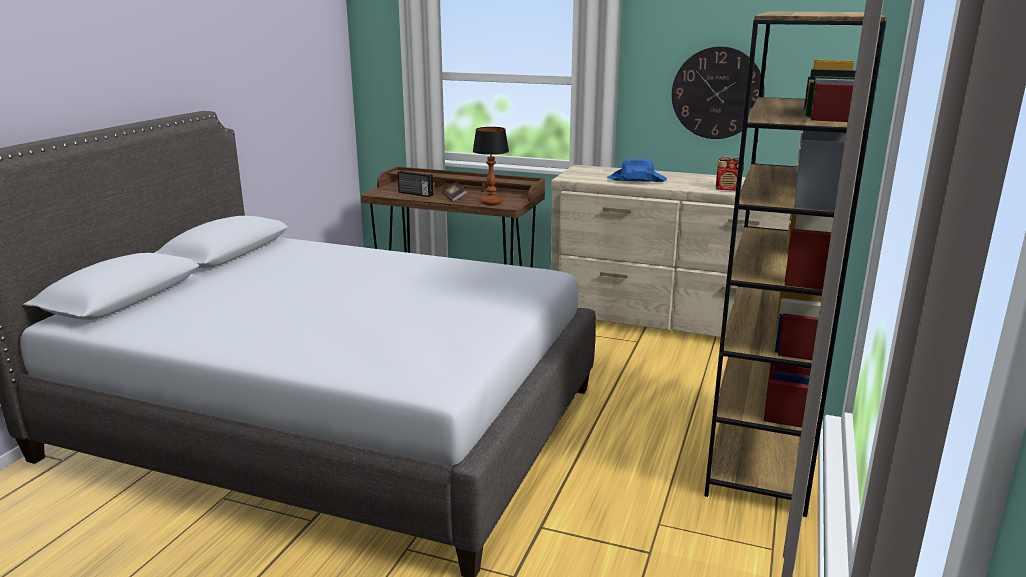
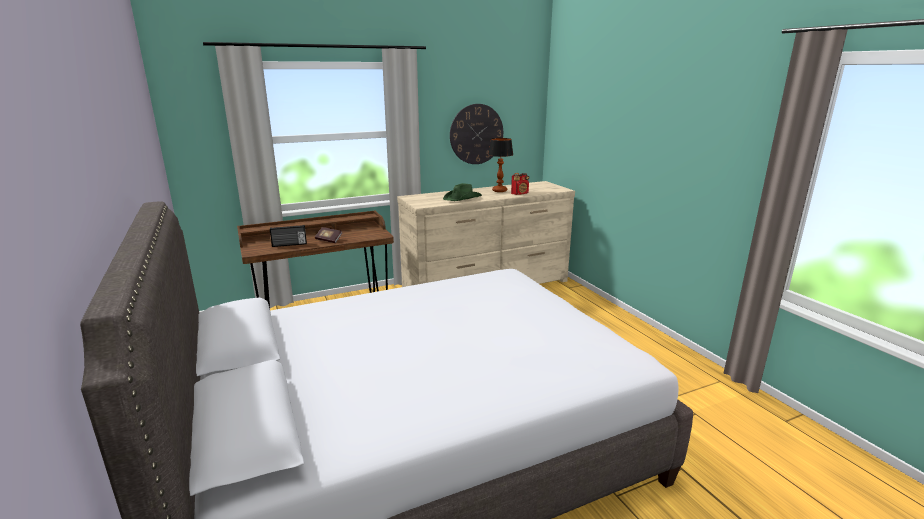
camera: 45 degrees left, 0 degrees up
table lamp [473,127,509,205] -> table lamp moved to [488,138,513,192]
blue hat [607,159,667,182] -> green hat [443,183,482,201]
brown bookcase [704,11,886,517] -> none

